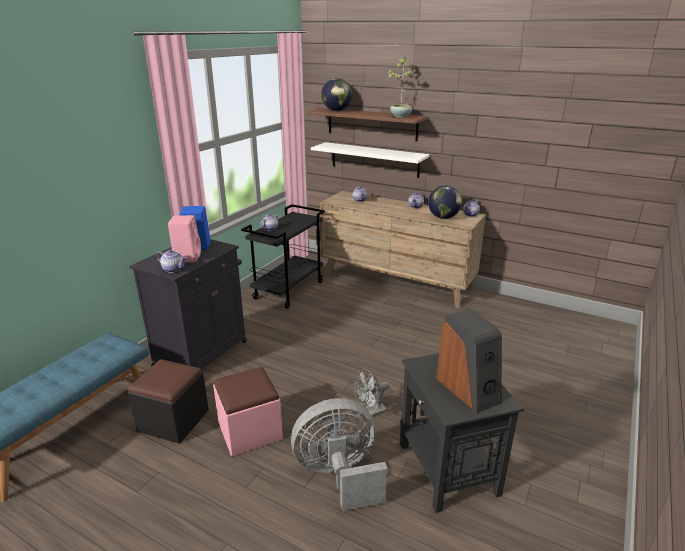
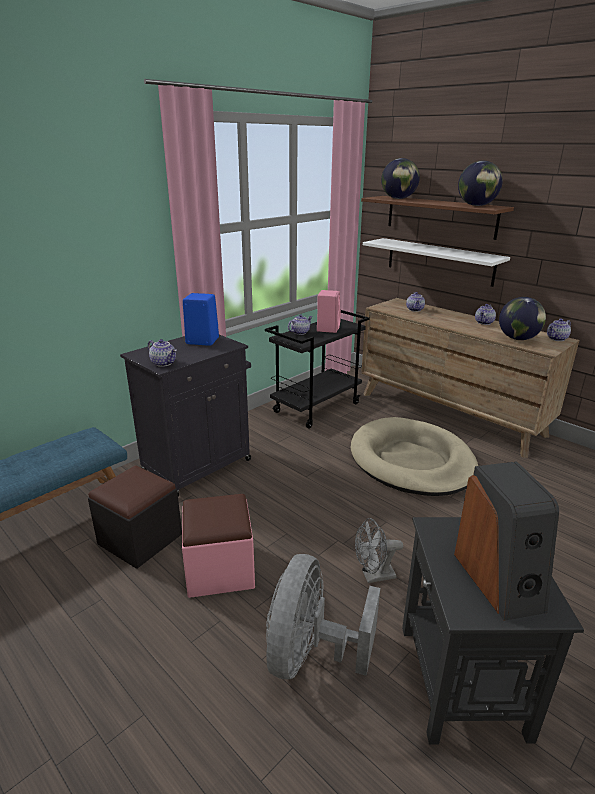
camera: 15 degrees right, 0 degrees up
pink speaker [168,215,201,262] -> pink speaker moved to [317,290,341,333]
grey fan [291,398,388,511] -> grey fan turned 75 degrees counterclockwise [266,554,380,679]
potted plant [387,58,416,117] -> globe [458,161,503,206]
none -> beige dog bed [351,417,478,496]

